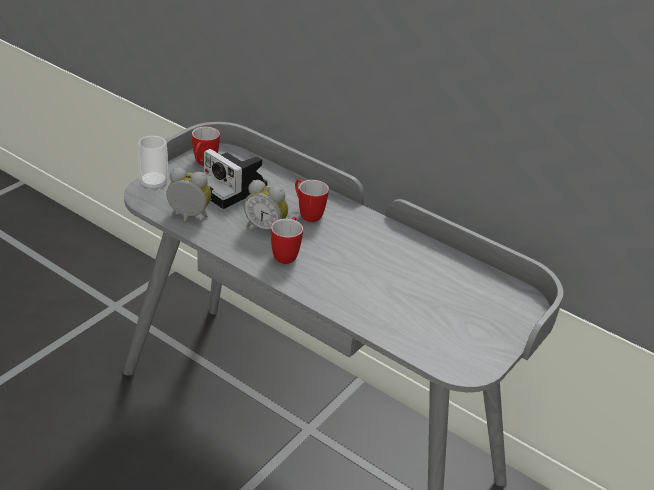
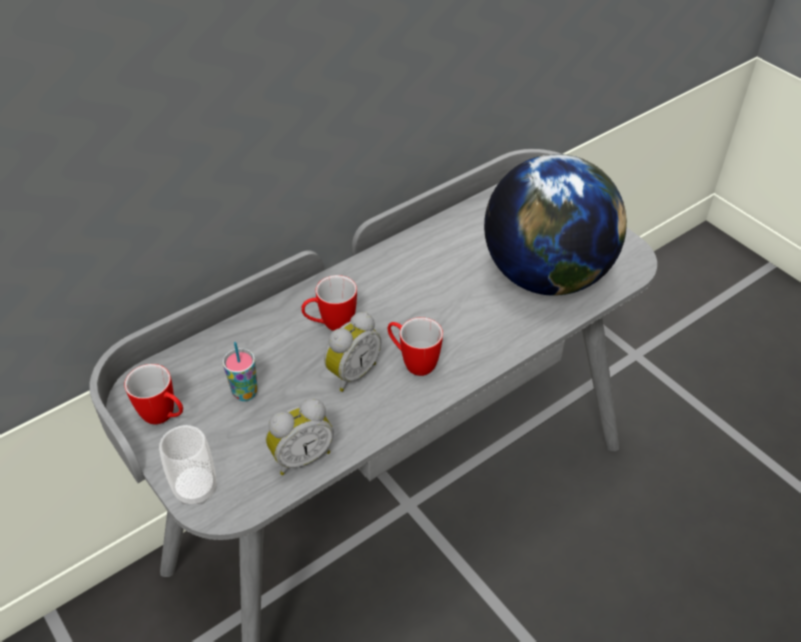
camera: 70 degrees left, 10 degrees up
alarm clock [166,168,211,224] -> alarm clock turned 150 degrees counterclockwise [266,398,334,475]
camera [202,149,268,209] -> cup [223,342,258,401]
none -> globe [484,154,627,296]

